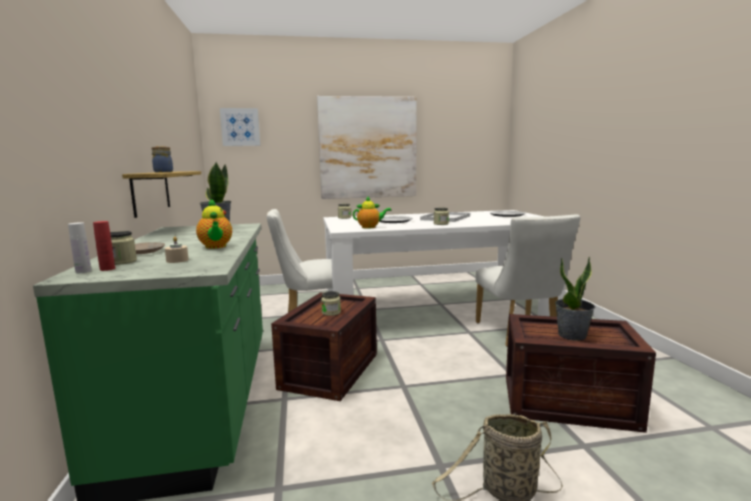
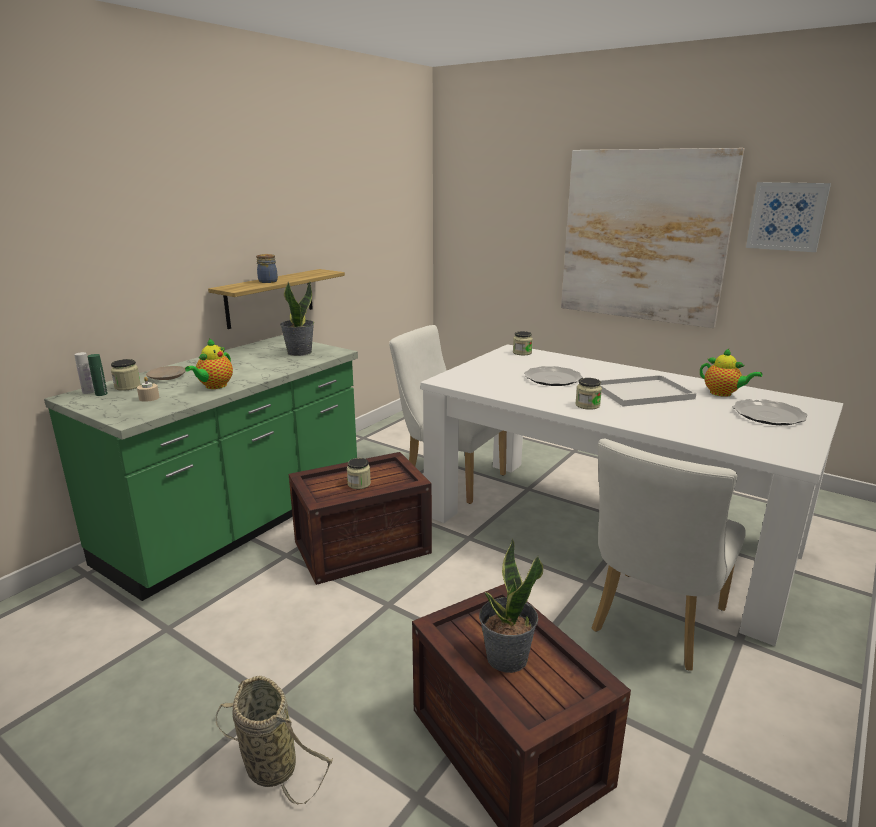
camera: 45 degrees right, 10 degrees up
red bottle [93,221,115,271] -> green bottle [88,354,108,396]
picture [220,108,260,146] -> picture moved to [746,182,831,252]
teapot [353,196,391,229] -> teapot moved to [700,348,763,397]

